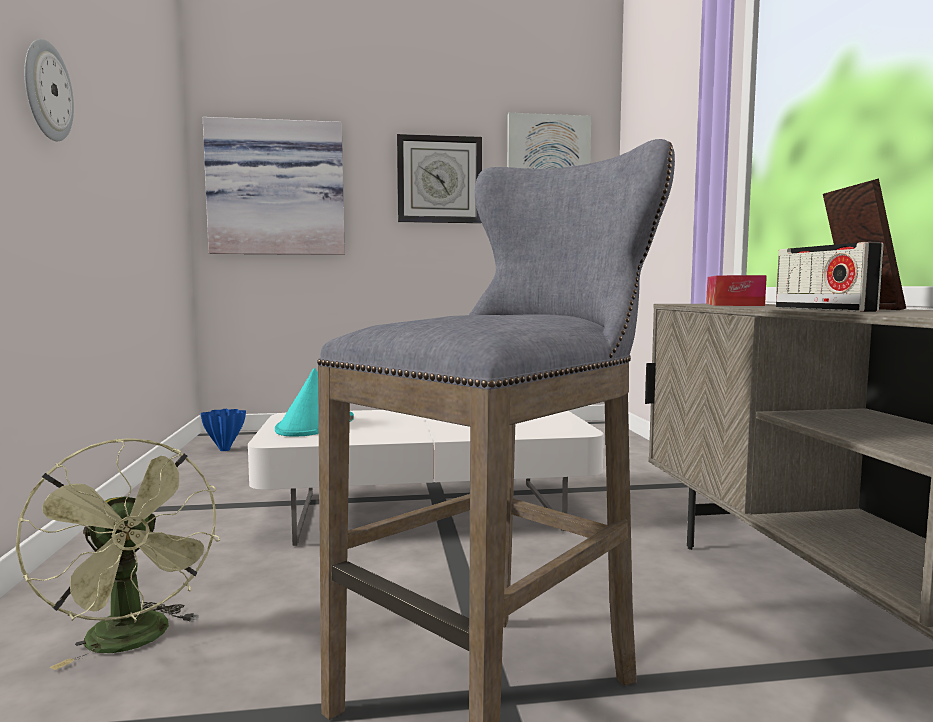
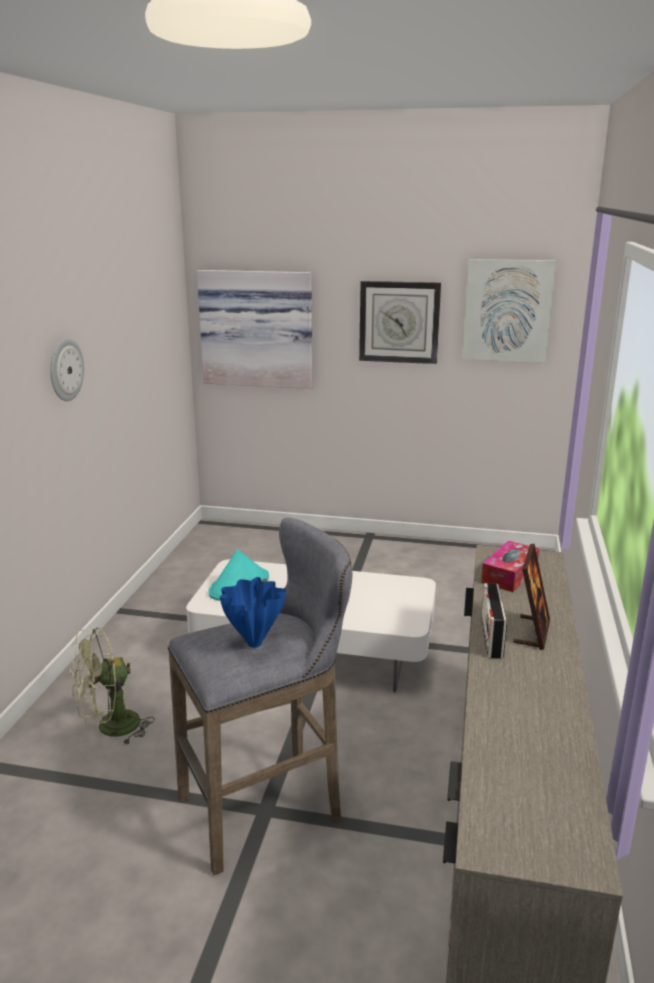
camera: 20 degrees right, 15 degrees up
green fan [16,438,220,670] -> green fan turned 75 degrees clockwise [70,627,155,746]
blue vase [201,409,246,451] -> blue vase moved to [220,577,286,648]

